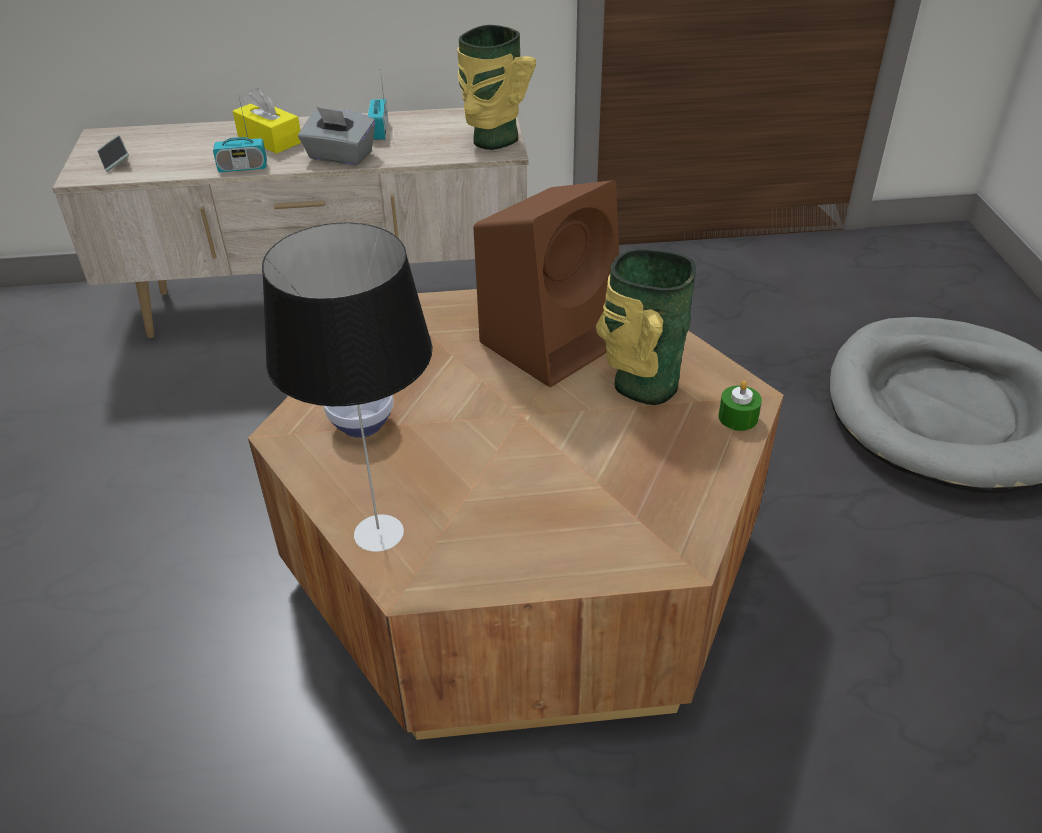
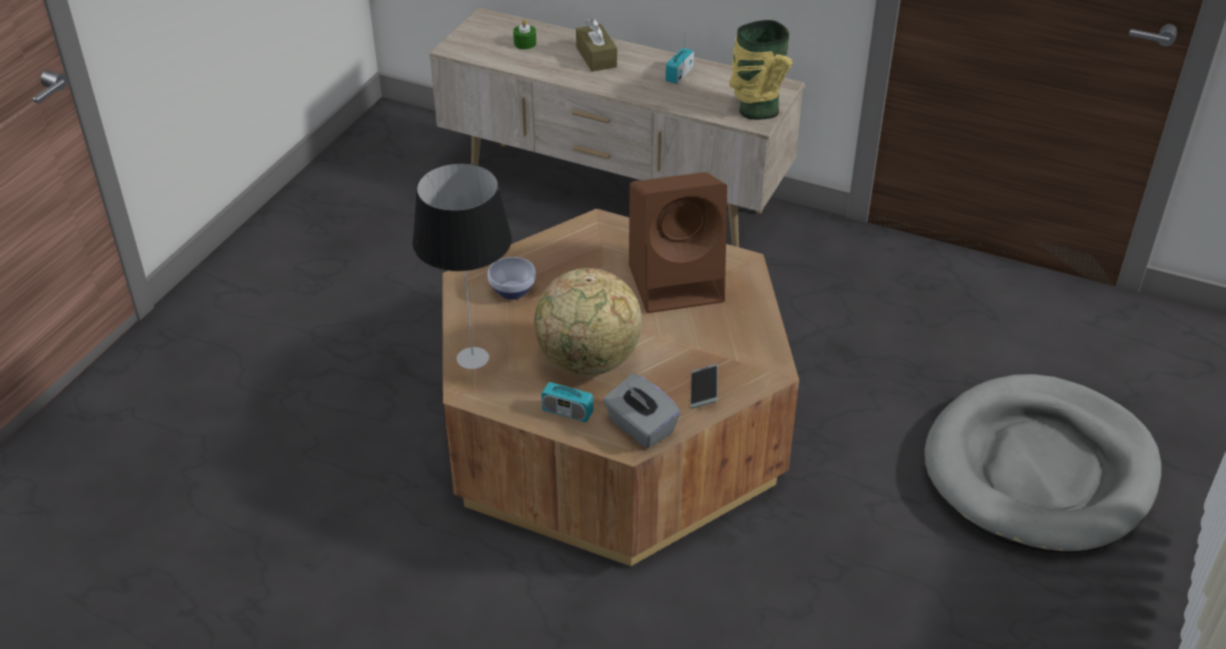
camera: 30 degrees right, 0 degrees up
phone [97,135,129,172] -> phone moved to [691,364,718,409]
radio [213,94,267,173] -> radio moved to [541,367,593,422]
yellow tissue box [233,88,301,154] -> brown tissue box [576,18,617,72]
grey tissue box [298,107,375,166] -> grey tissue box moved to [603,373,681,449]
vase [596,249,696,405] -> none
green candle [719,381,762,431] -> green candle moved to [513,19,536,49]
none -> globe [534,268,642,376]

